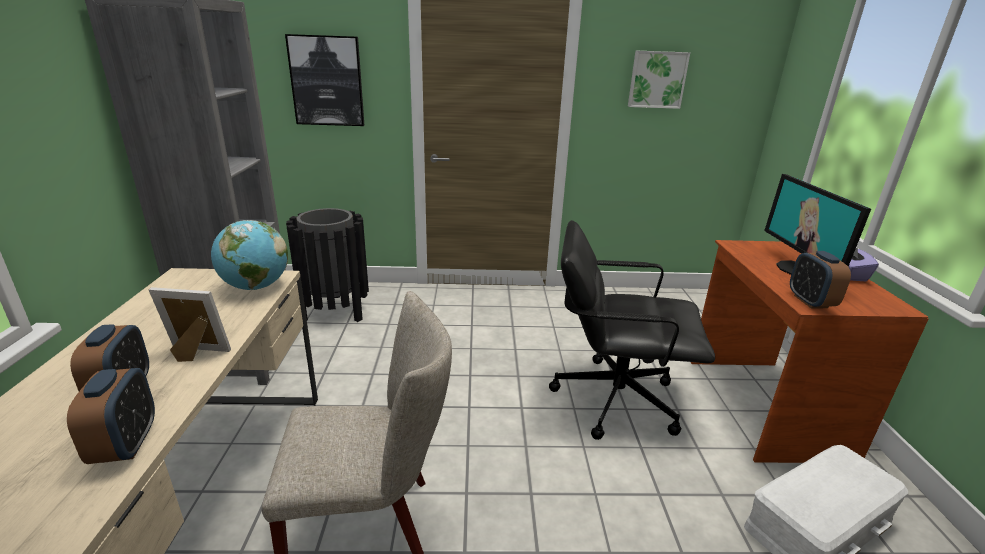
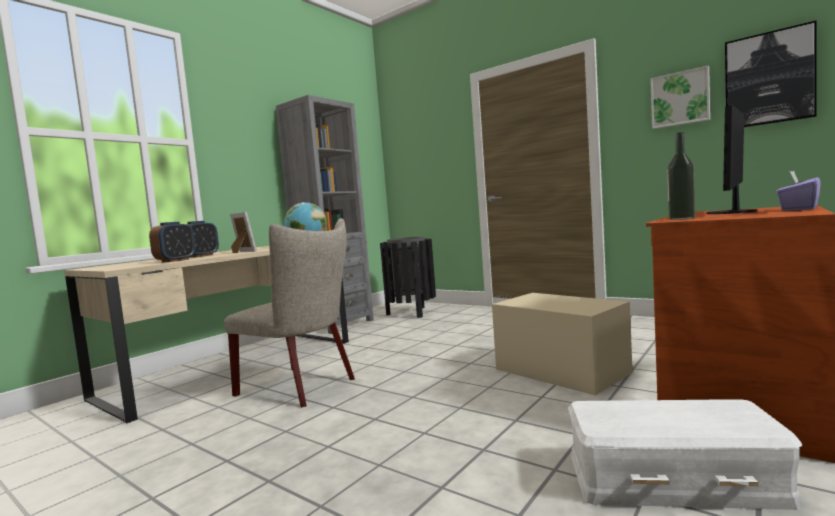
camera: 40 degrees right, 20 degrees down
picture [285,34,364,126] -> picture moved to [725,20,817,127]
black office chair [549,220,715,440] -> beige storage box [492,293,633,395]
alarm clock [790,251,851,309] -> bottle [667,132,695,220]

